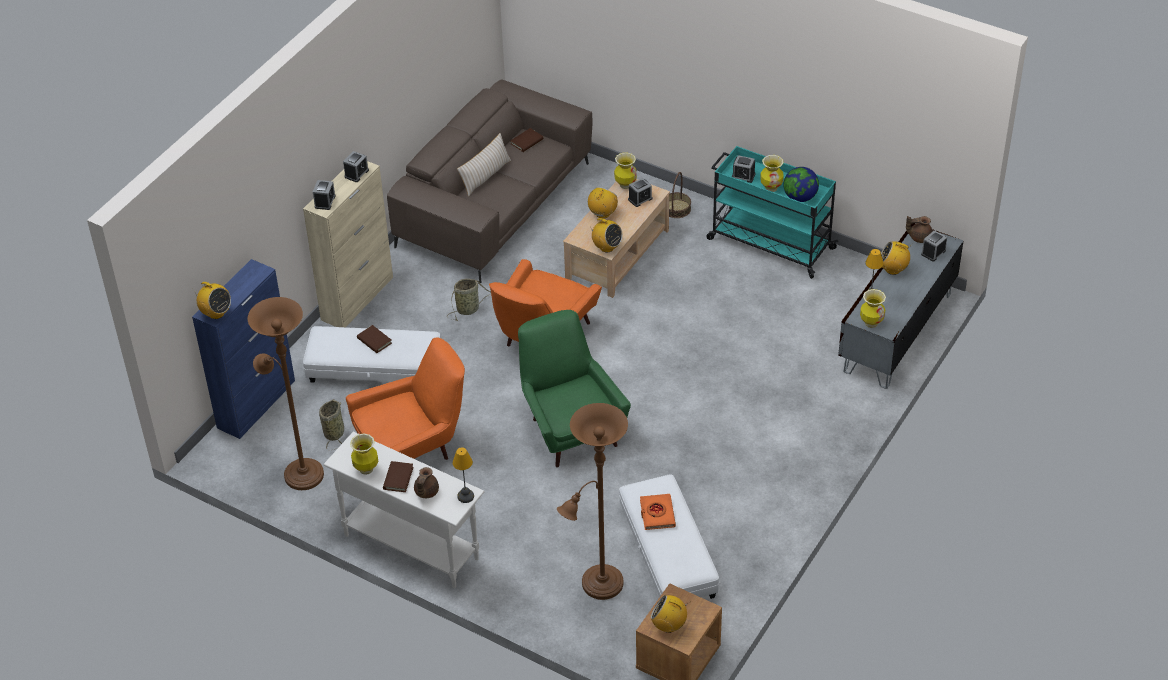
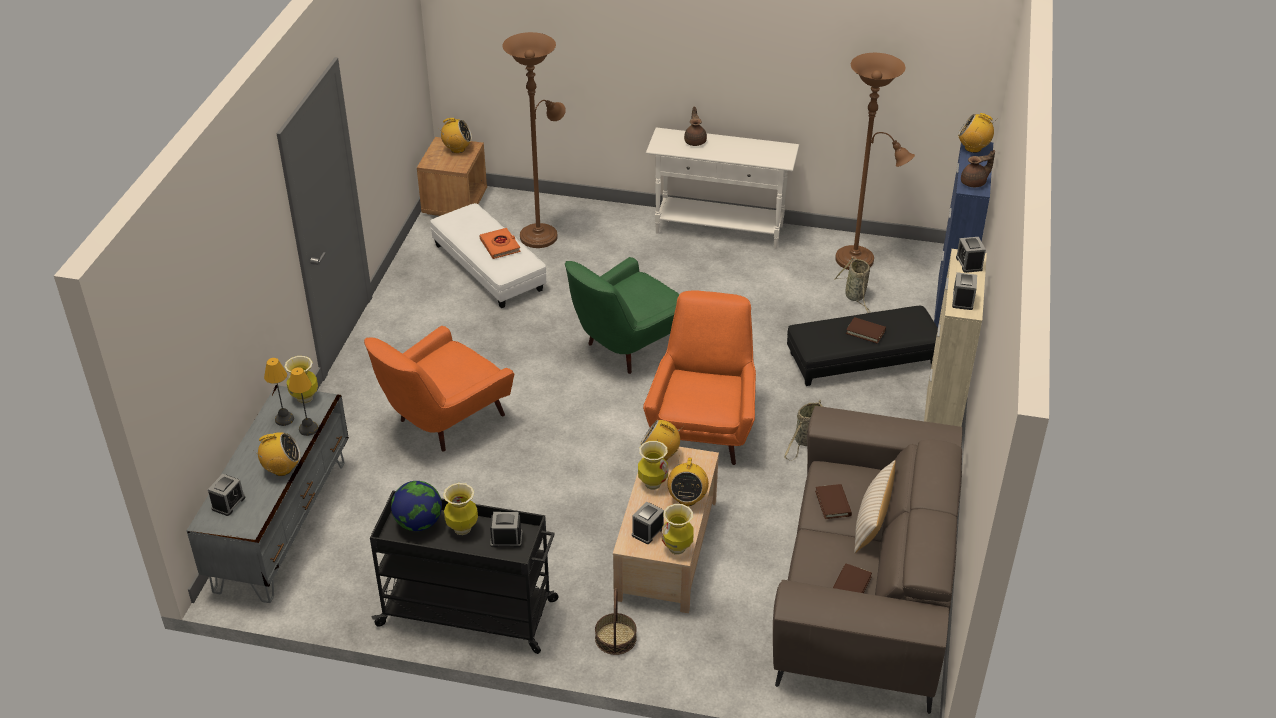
camera: 160 degrees right, 5 degrees down
white ottoman [303,326,441,383] -> black ottoman [787,306,938,386]
orange armchair [346,337,465,460] -> orange armchair moved to [364,326,514,452]
vase [350,433,378,475] -> vase moved to [638,441,668,490]
brown book [383,461,413,492] -> brown book moved to [815,484,852,519]
table lamp [453,447,474,503] -> table lamp moved to [264,358,294,426]
green armchair [518,310,631,467] -> green armchair turned 90 degrees clockwise [565,257,680,374]
turquoise cart [706,146,838,279] -> black cart [370,491,559,654]
brown teapot [906,216,933,243] -> brown teapot moved to [961,150,995,187]

